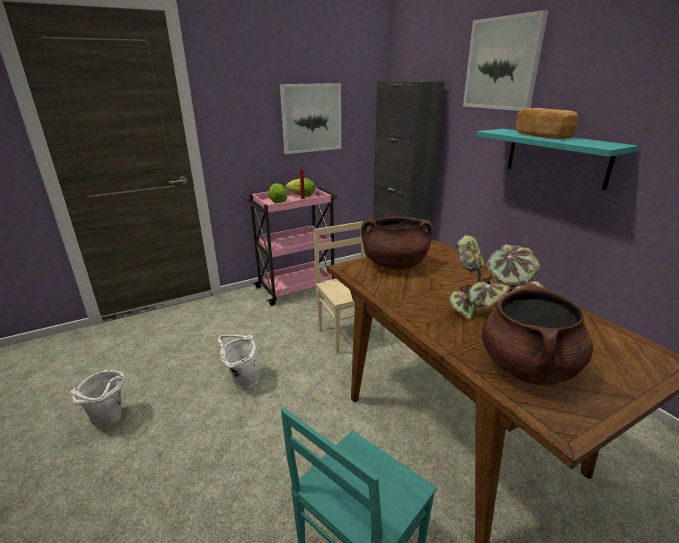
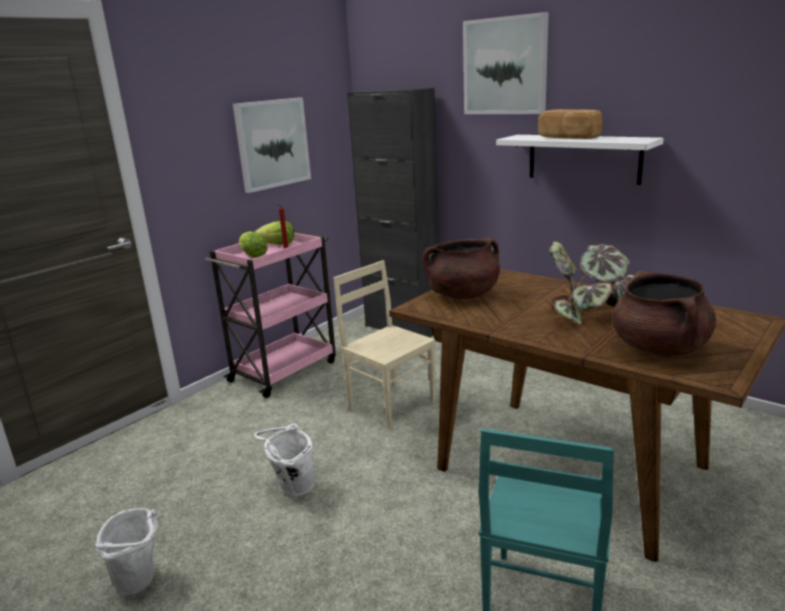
camera: 20 degrees left, 5 degrees down
turquoise shelf [476,129,638,190] -> white shelf [496,135,664,185]

